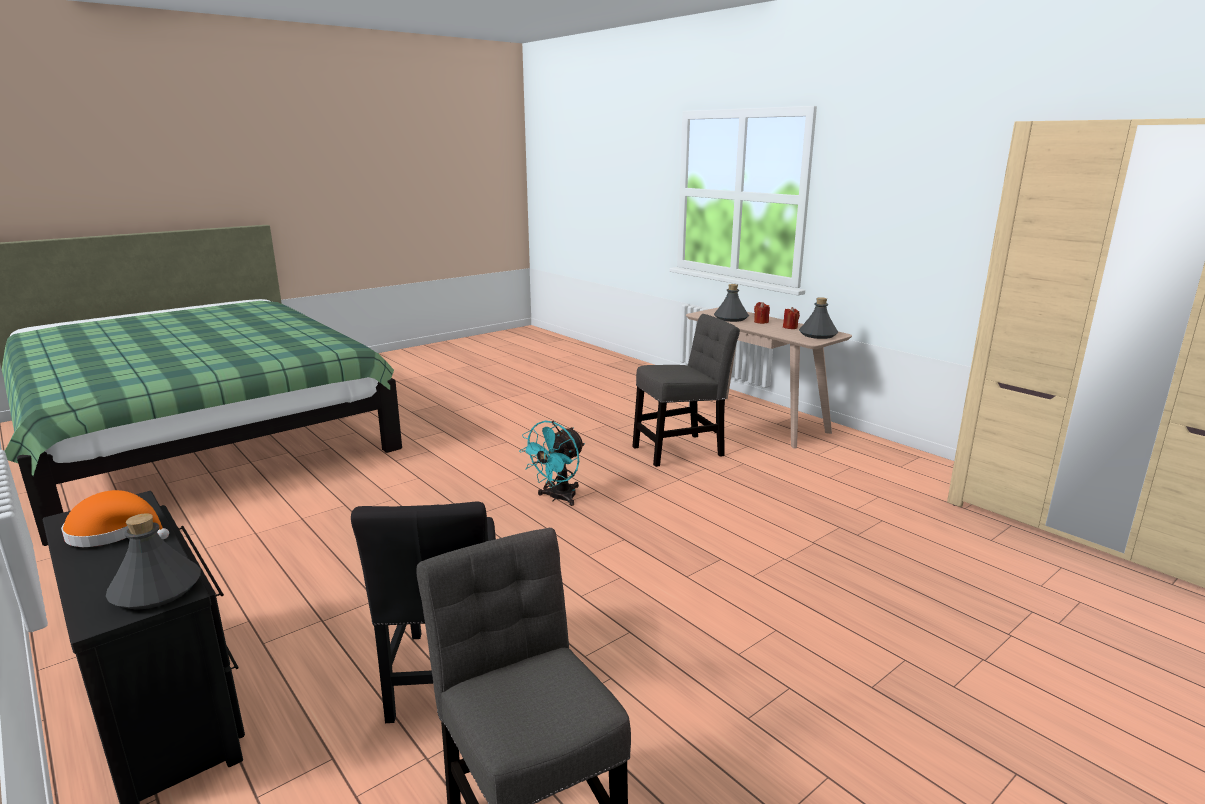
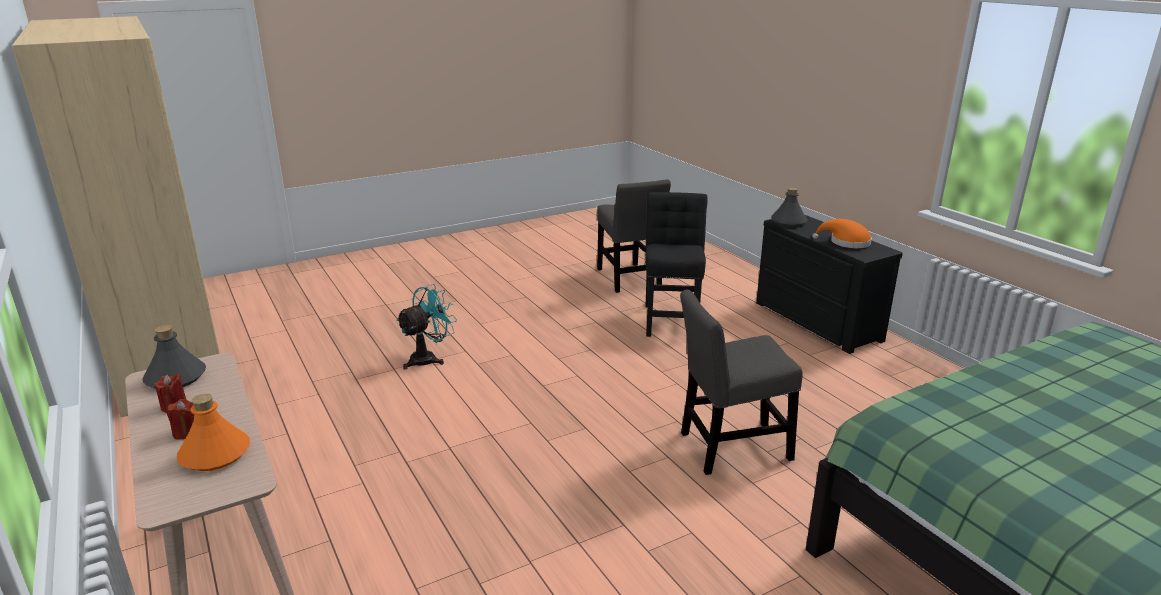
camera: 170 degrees left, 5 degrees up
turquoise fan [519,420,585,506] -> turquoise fan moved to [396,284,457,370]
grey chair [632,314,740,467] -> grey chair moved to [680,290,802,475]
grey bottle [714,284,749,322] -> orange bottle [177,394,250,471]

